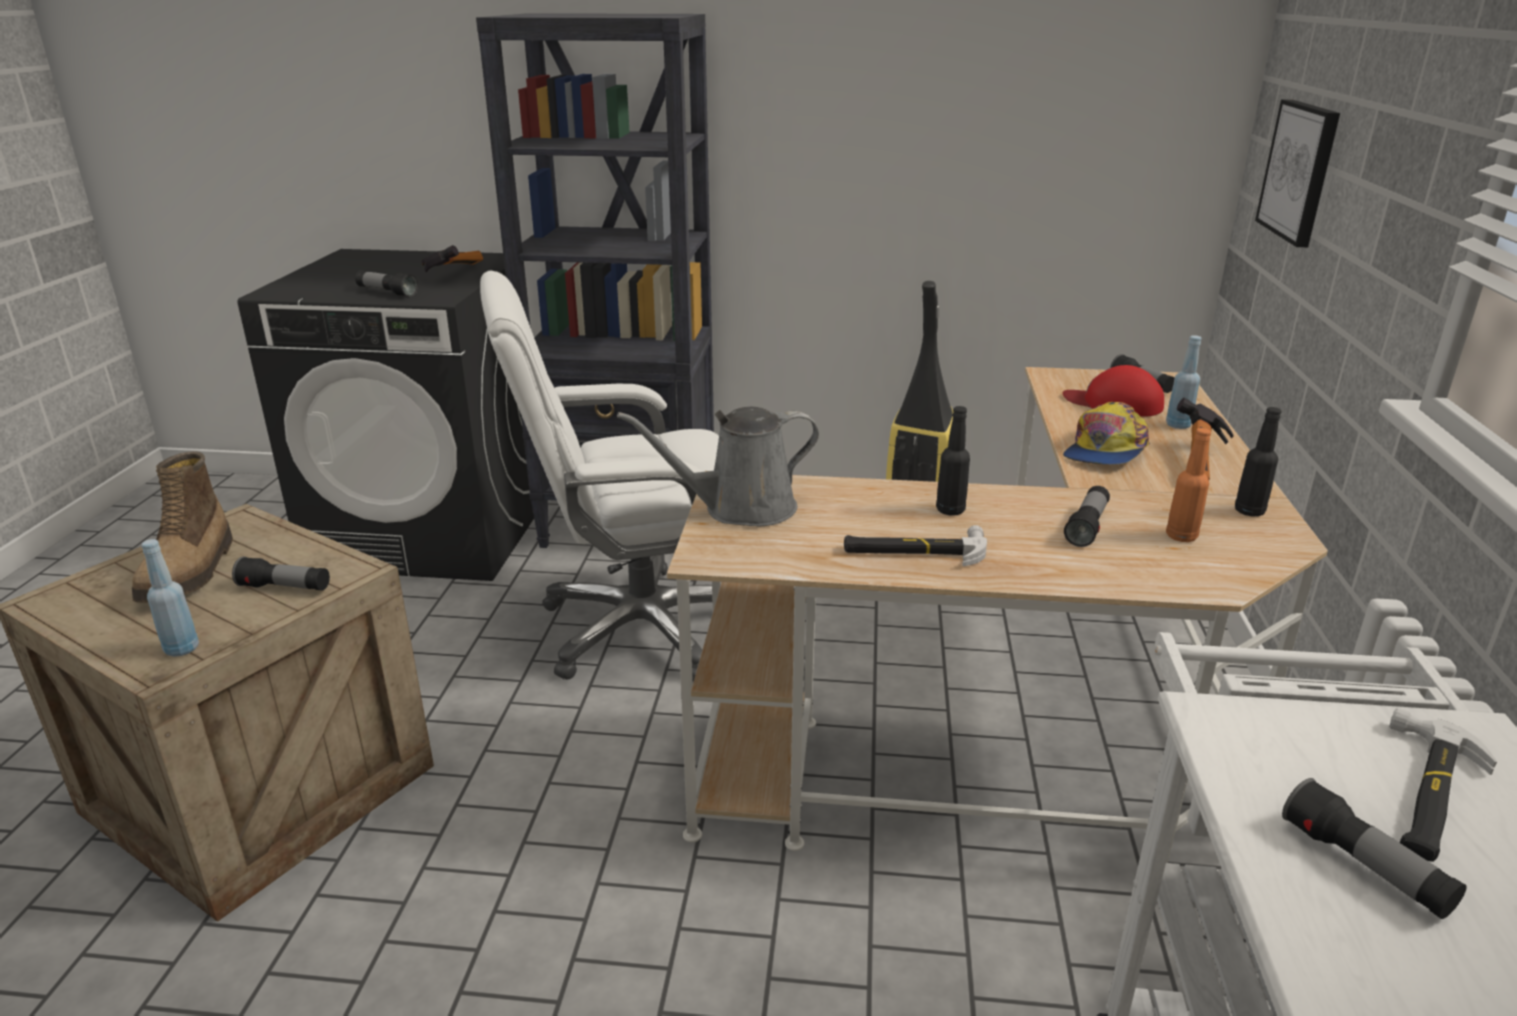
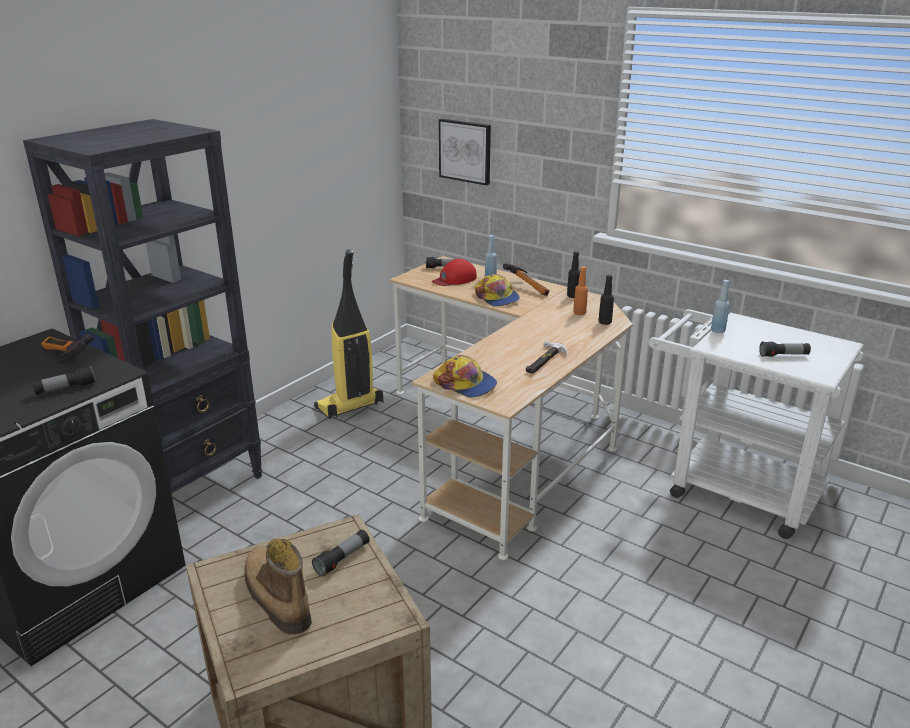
camera: 60 degrees left, 0 degrees up
boot [132,451,233,603] -> boot turned 150 degrees counterclockwise [245,539,312,635]
blue bottle [141,539,199,657] -> blue bottle moved to [711,280,730,333]
white office chair [480,271,719,682] -> none
grey watering can [617,407,819,527] -> cap [433,355,497,398]
black bottle [936,406,970,515] -> black bottle moved to [598,275,614,325]
flashlight [1064,486,1110,547] -> none
hammer [1389,708,1497,862] -> none

